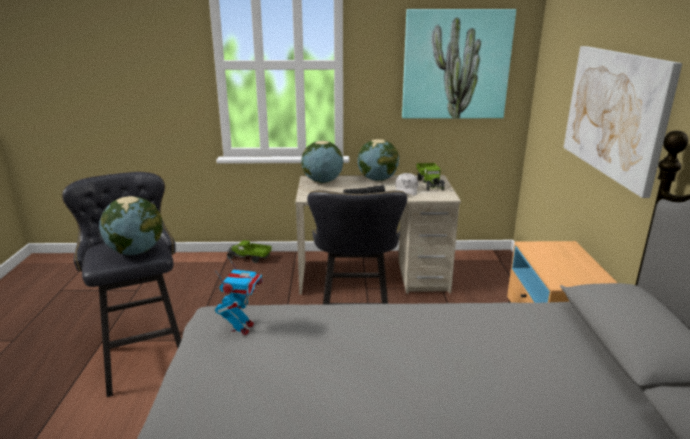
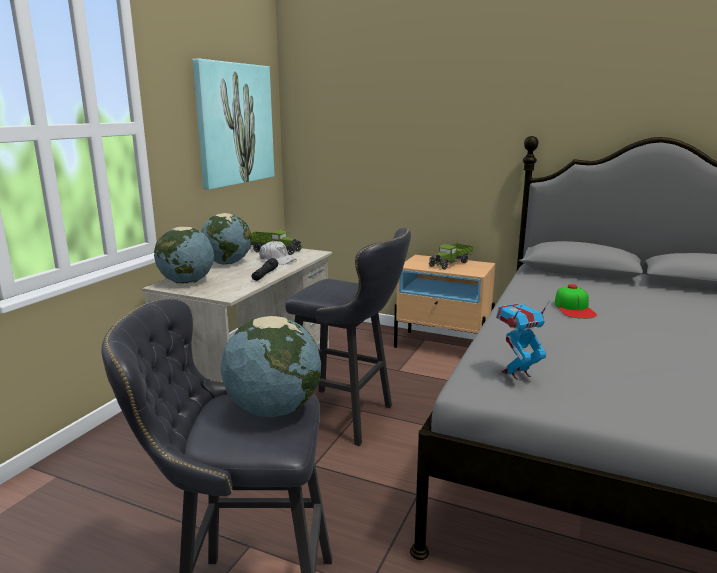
camera: 65 degrees left, 5 degrees down
toy robot [215,257,263,335] -> toy robot turned 60 degrees counterclockwise [496,300,550,380]
toy truck [227,240,272,263] -> toy truck moved to [429,243,473,270]
picture [563,46,682,198] -> none
none -> cap [555,284,597,319]

